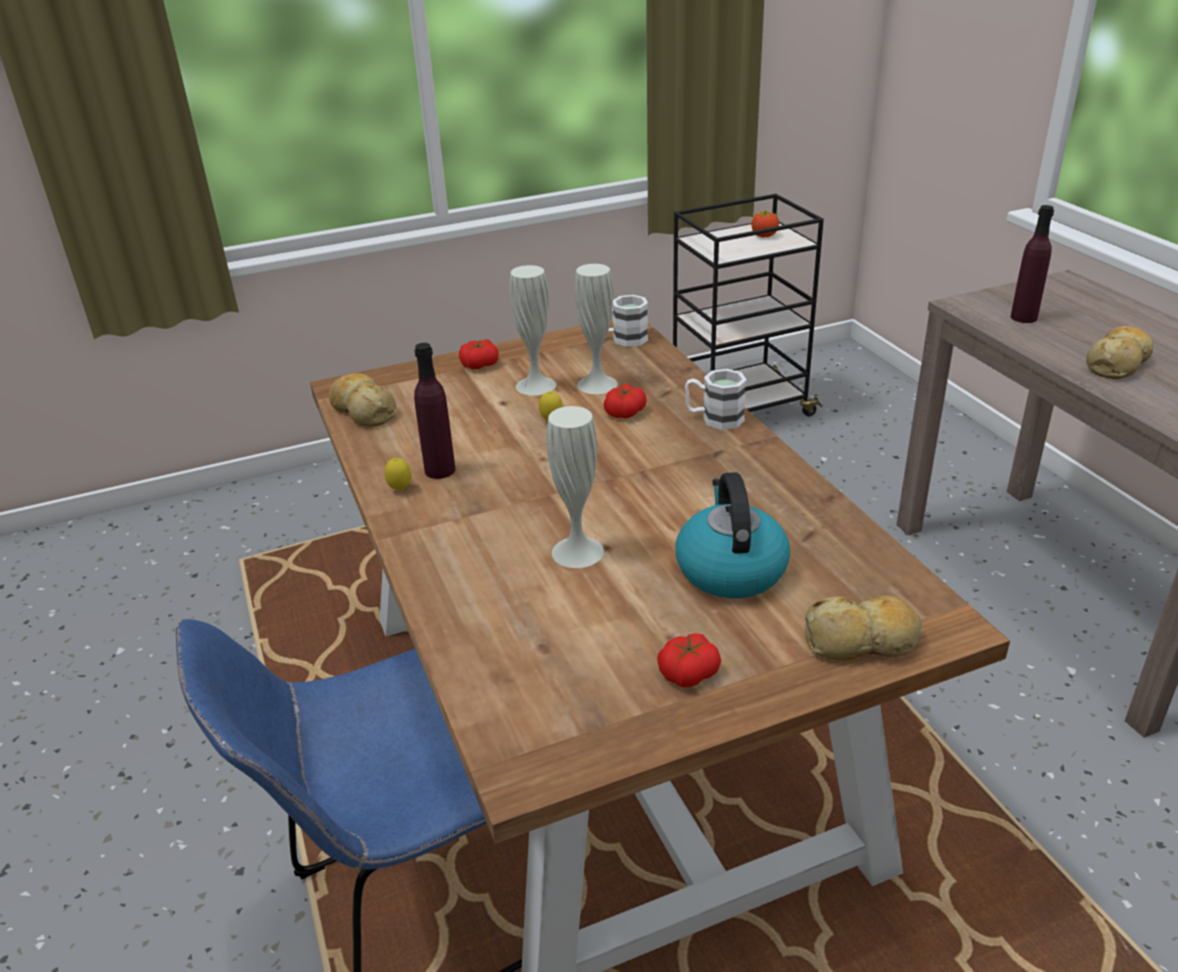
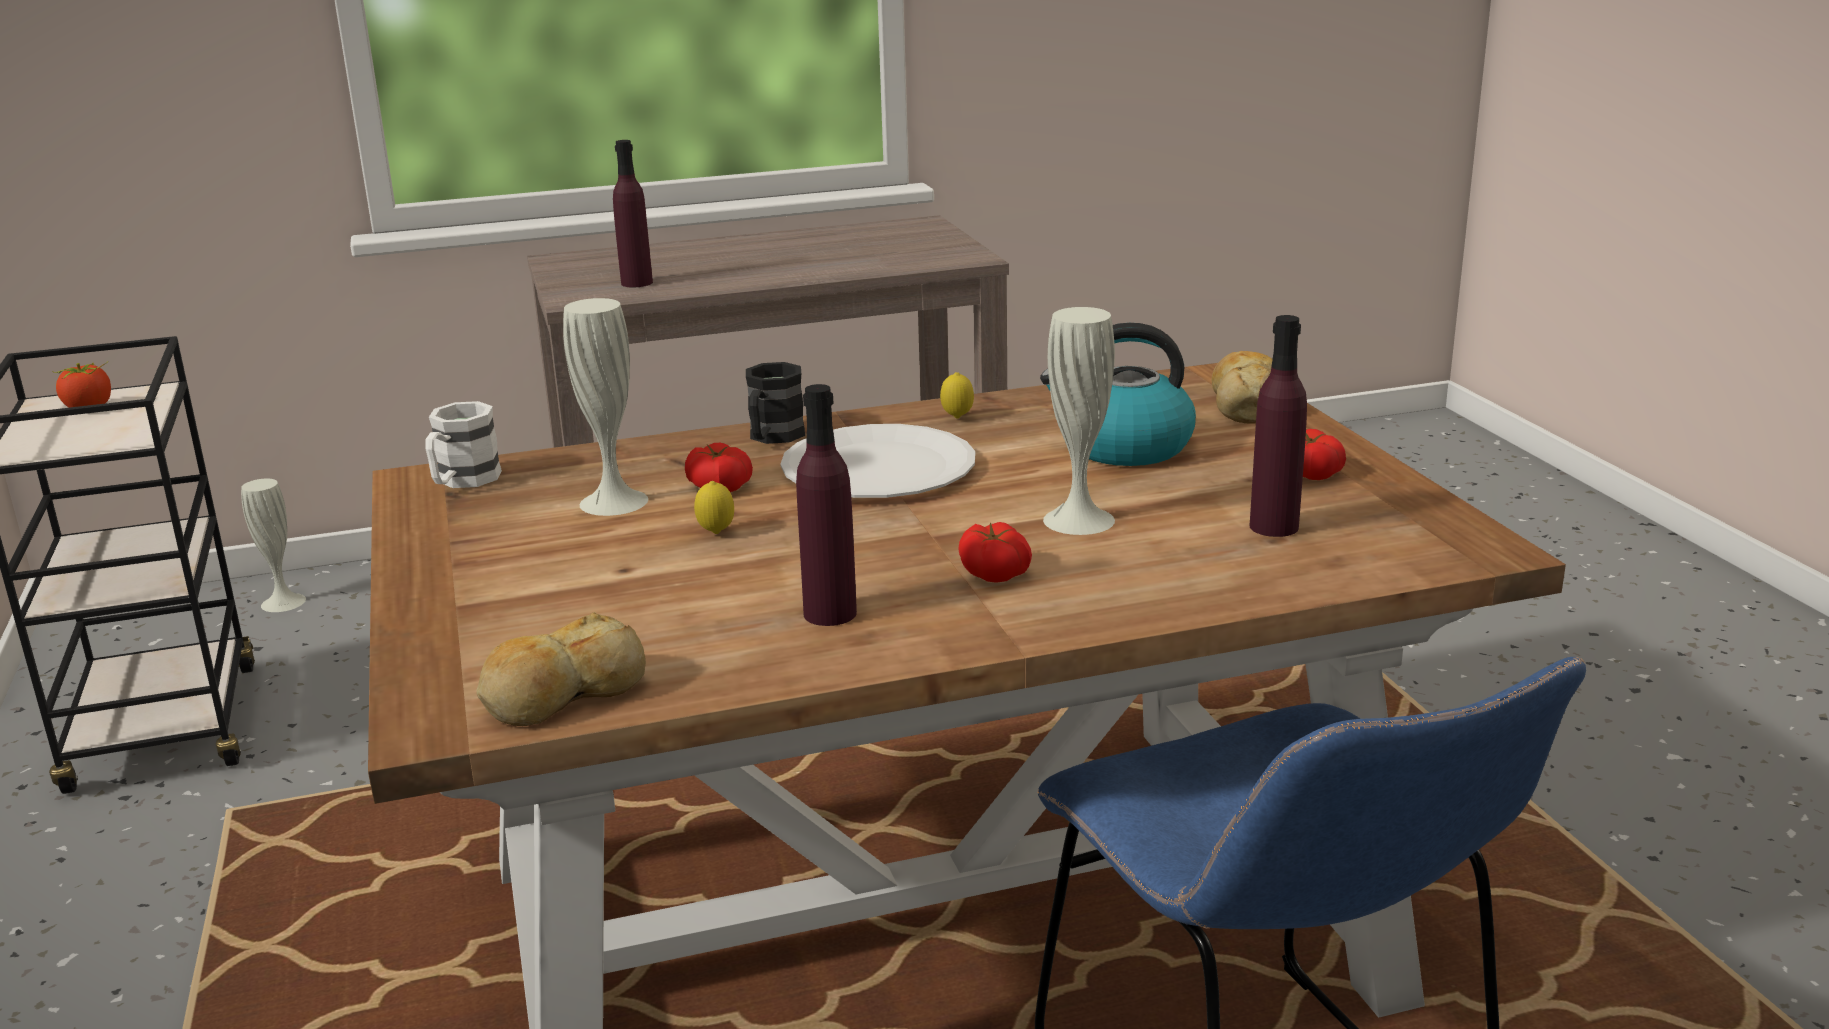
camera: 85 degrees left, 10 degrees down
lemon [385,458,411,491] -> lemon moved to [940,372,974,419]
tomato [459,339,499,369] -> tomato moved to [958,522,1032,583]
white vase [510,265,556,396] -> white vase moved to [241,479,306,612]
white mug [685,369,747,430] -> black mug [746,362,805,444]
bread [1086,326,1153,379] -> none
none -> white plate [780,424,975,498]
none -> purple bottle [1249,315,1307,537]

